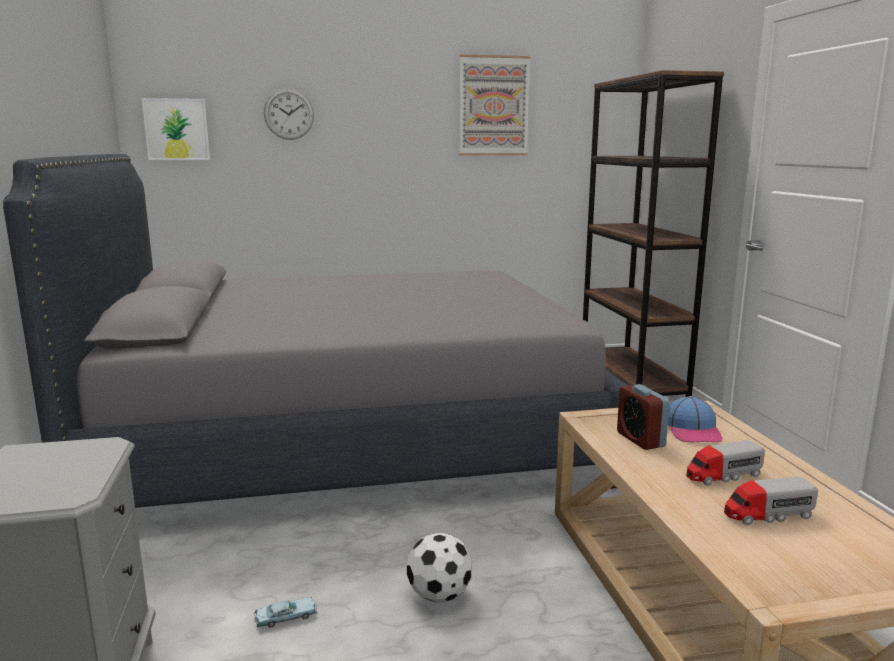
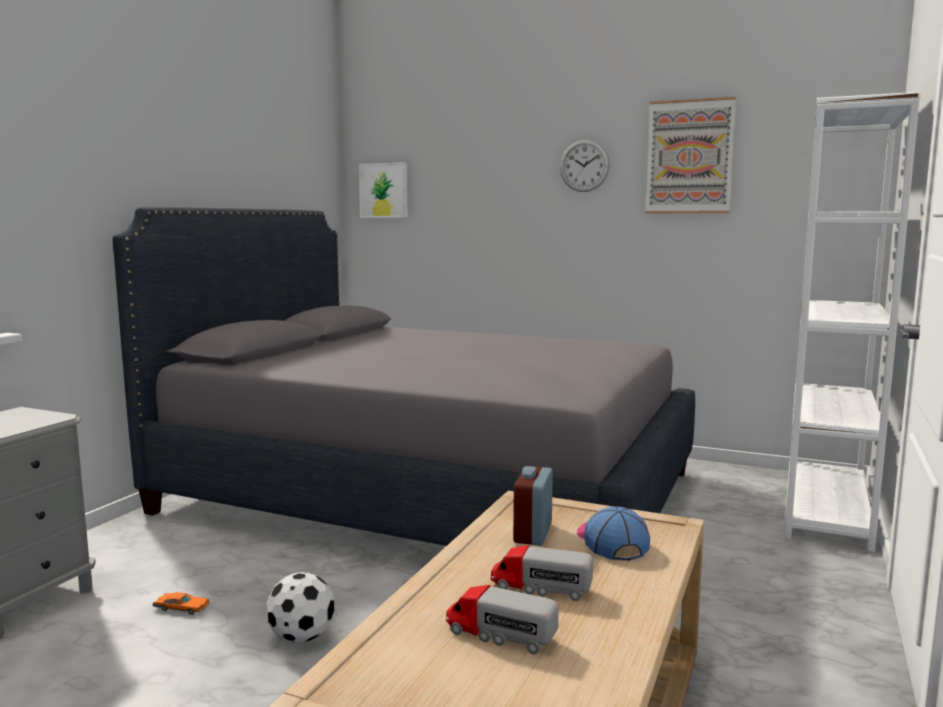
camera: 35 degrees right, 5 degrees down
blue toy car [254,597,317,627] -> orange toy car [153,592,210,615]
wall clock [264,88,314,140] -> wall clock moved to [560,139,610,192]
brown bookcase [583,70,724,397] -> white bookcase [784,92,921,552]
cap [668,396,722,442] -> cap turned 135 degrees clockwise [577,506,650,561]

